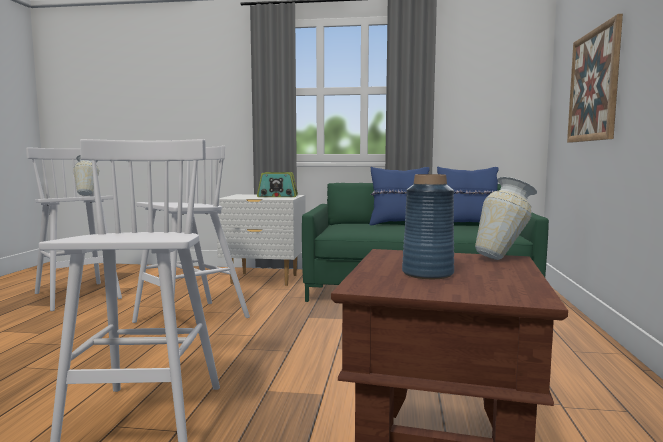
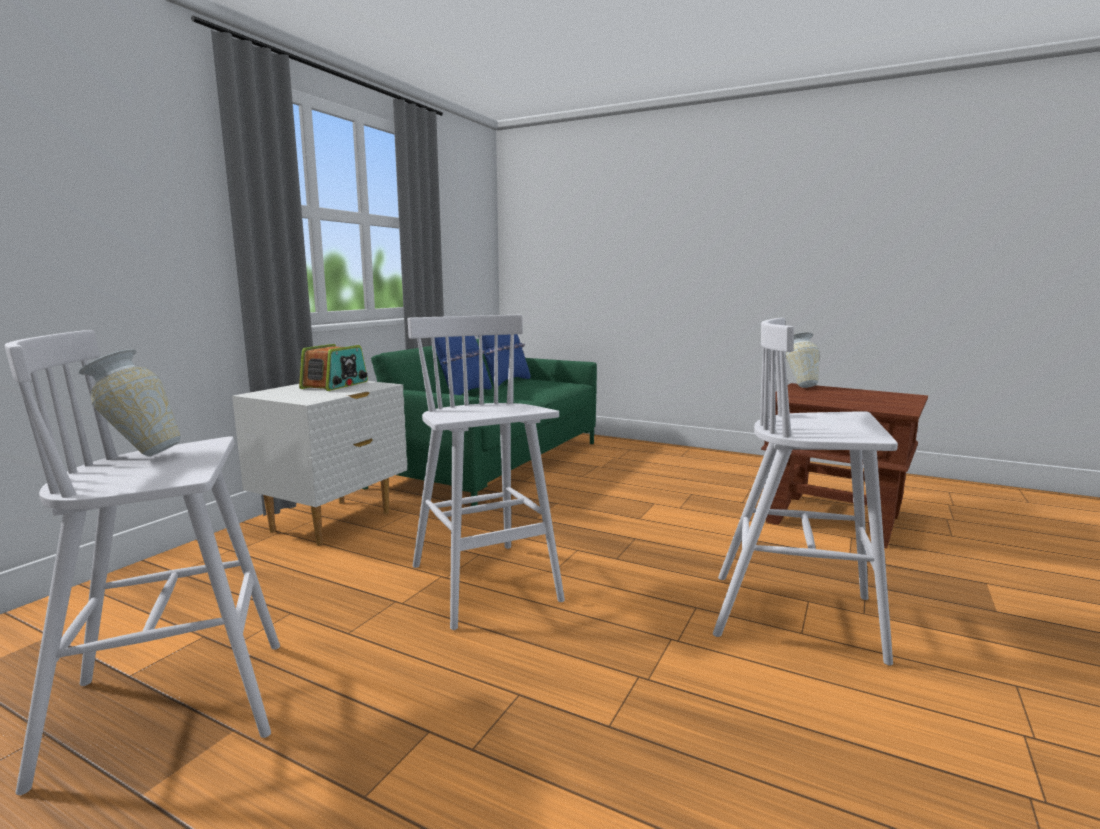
camera: 70 degrees left, 5 degrees up
blue vase [402,174,454,279] -> none
picture [567,14,623,143] -> none

